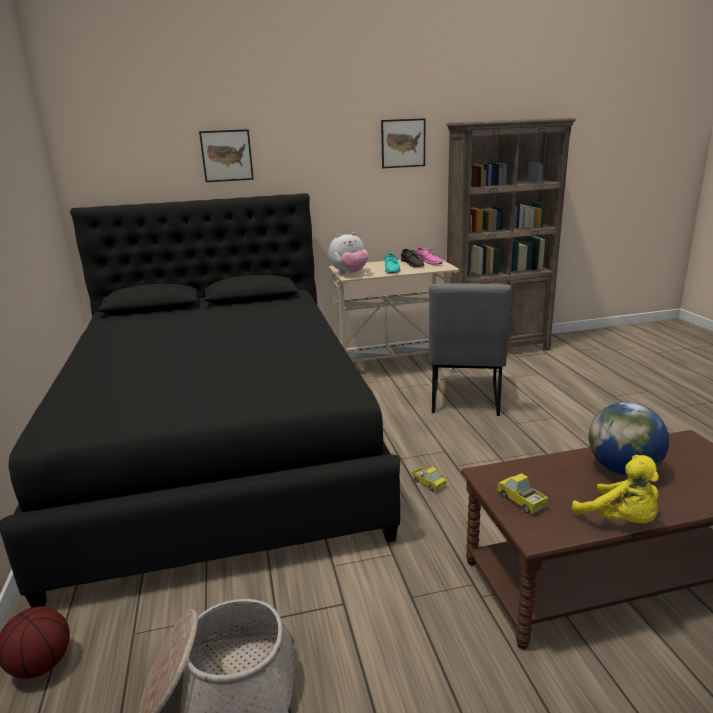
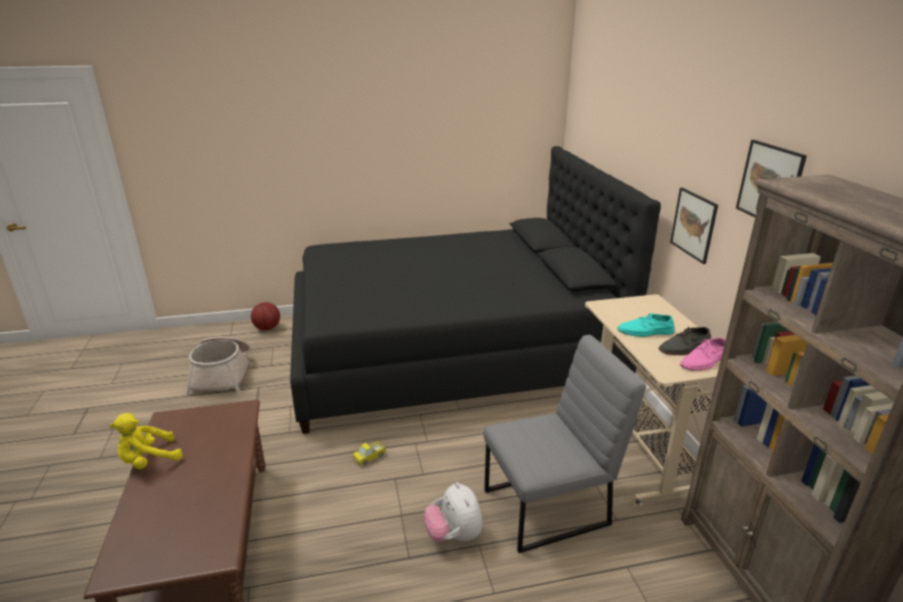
camera: 90 degrees right, 5 degrees up
picture [199,129,254,182] -> picture moved to [670,188,718,264]
plush toy [329,232,368,274] -> plush toy moved to [424,482,483,542]
grey chair [429,283,512,416] -> grey chair turned 150 degrees clockwise [483,335,646,553]
toy truck [497,473,549,514] -> none
globe [589,402,669,475] -> none

